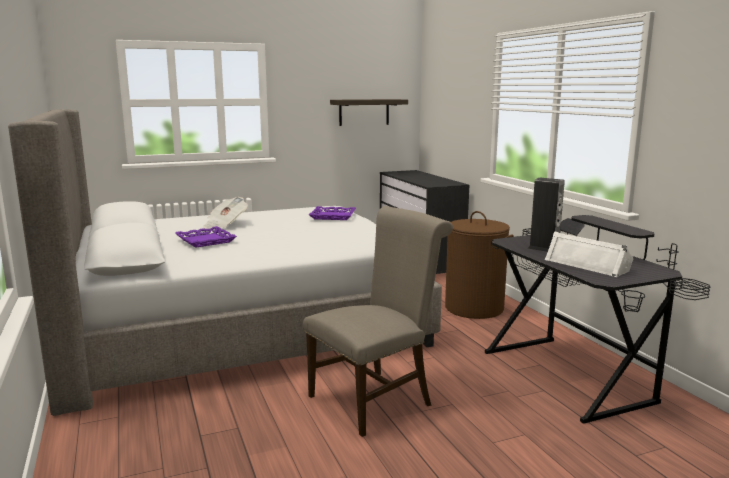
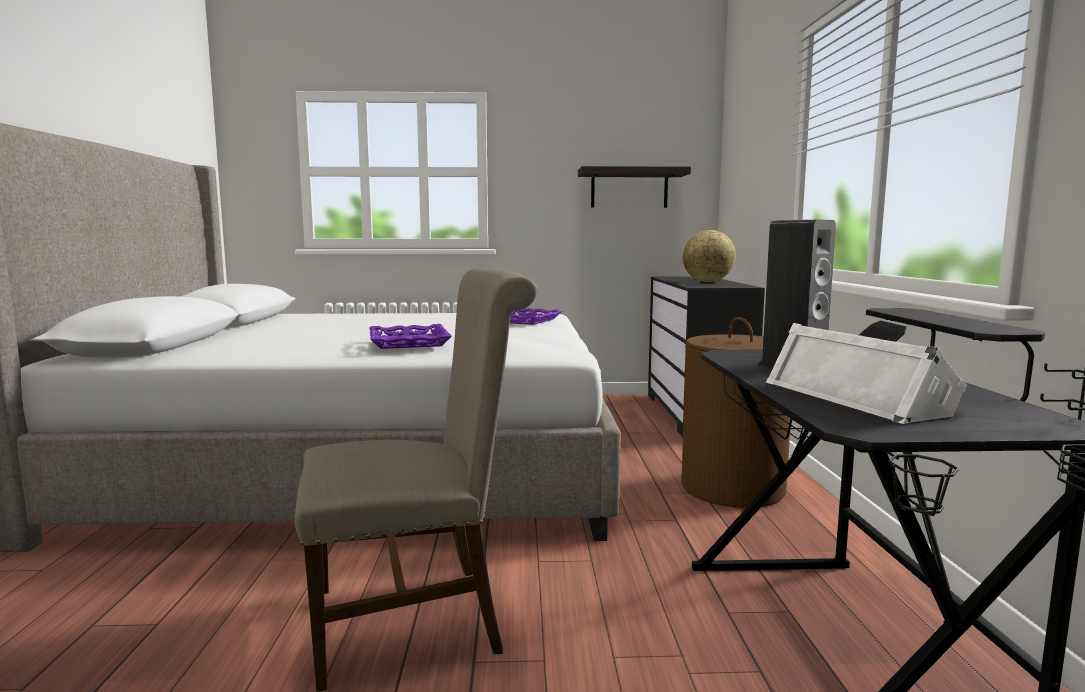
camera: 20 degrees right, 5 degrees down
purple tray [175,226,237,248] -> purple tray moved to [369,324,452,349]
newspaper [203,197,248,229] -> none
none -> globe [683,230,736,282]

